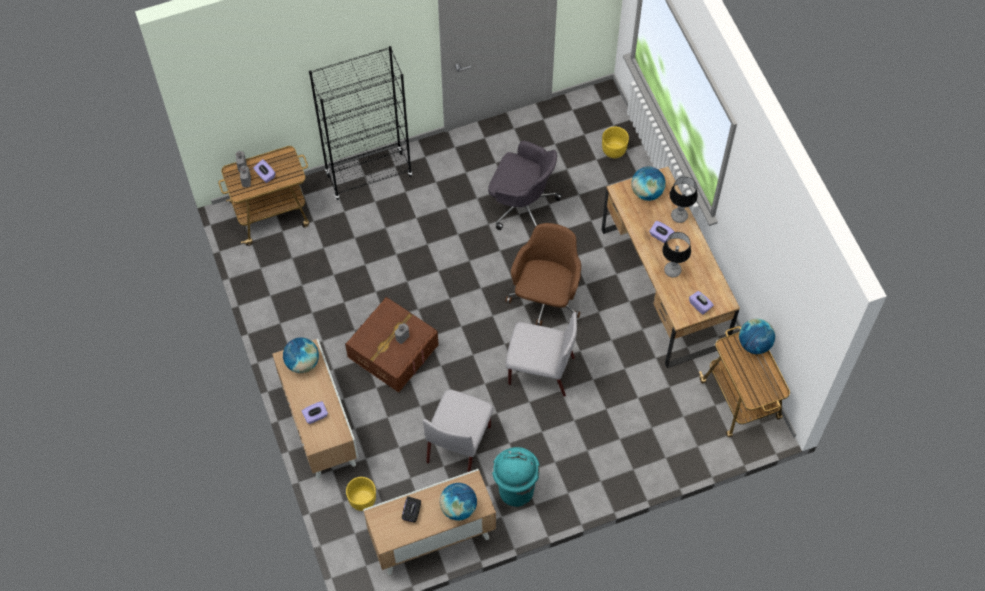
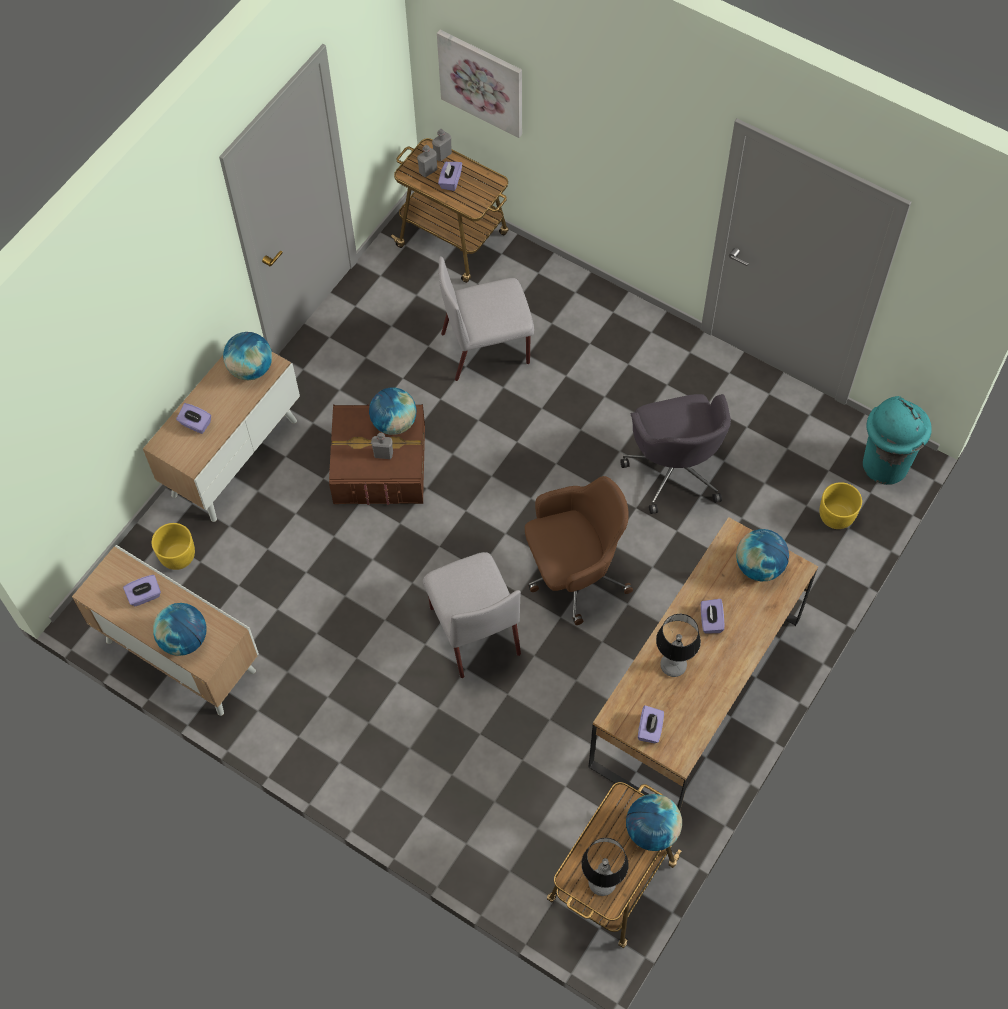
camera: 55 degrees right, 0 degrees up
black bookcase [309,46,412,200] -> none
black tissue box [402,496,421,523] -> purple tissue box [123,575,161,606]
grey chair [423,389,494,472] -> grey chair moved to [439,256,534,381]
turquoise trash can [492,447,540,507] -> turquoise trash can moved to [863,396,932,485]
table lamp [669,177,698,223] -> table lamp moved to [581,838,629,896]
none -> globe [369,387,417,435]
none -> picture [437,30,522,138]

